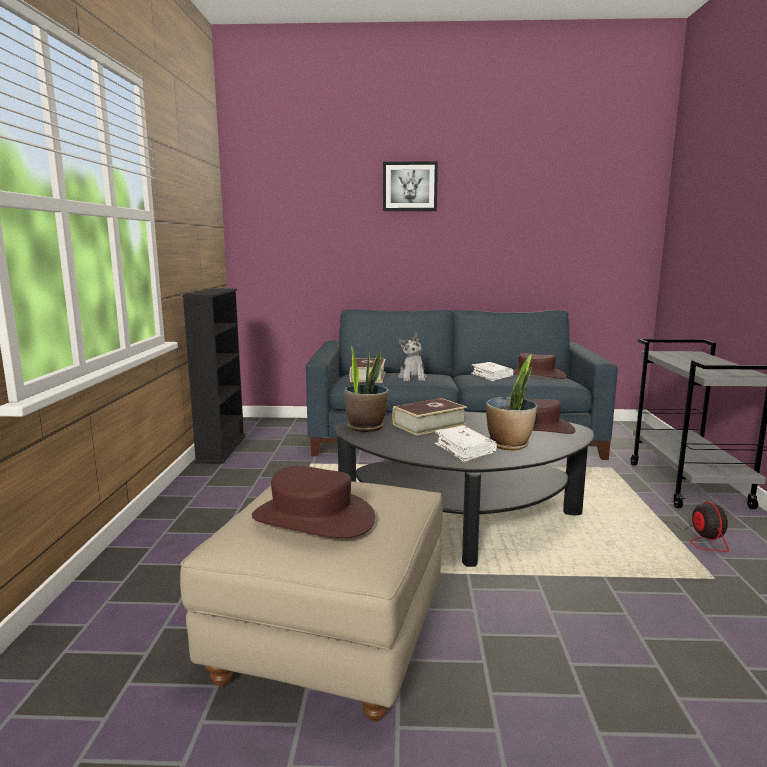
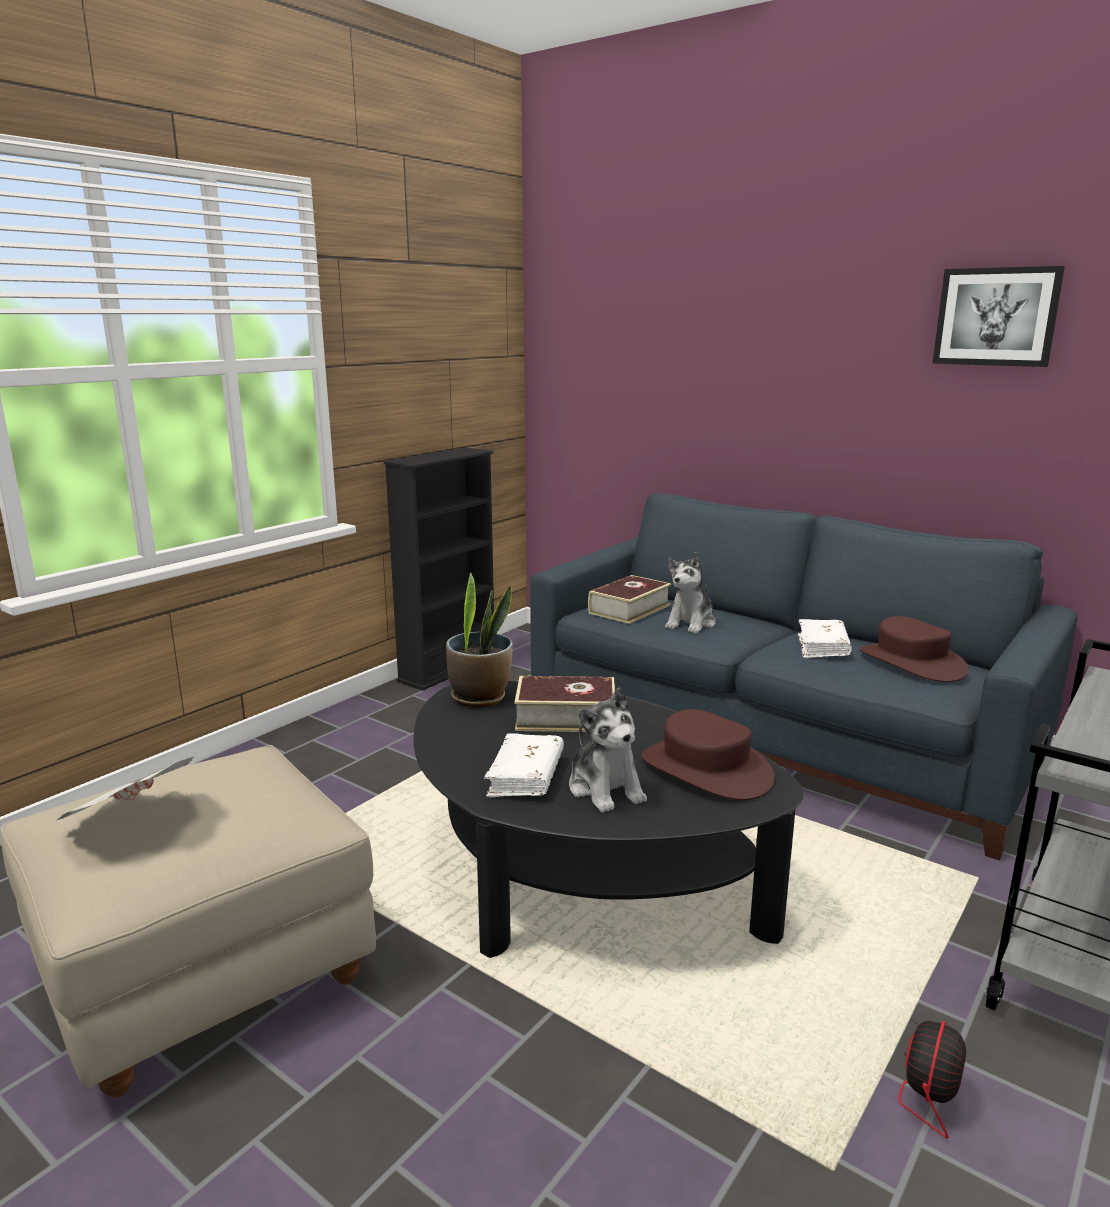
camera: 35 degrees right, 5 degrees up
brown hat [252,466,375,538] -> newspaper [57,757,194,820]
picture [383,161,438,211] -> picture moved to [932,266,1065,367]
potted plant [486,354,537,450] -> plush toy [569,687,647,813]

